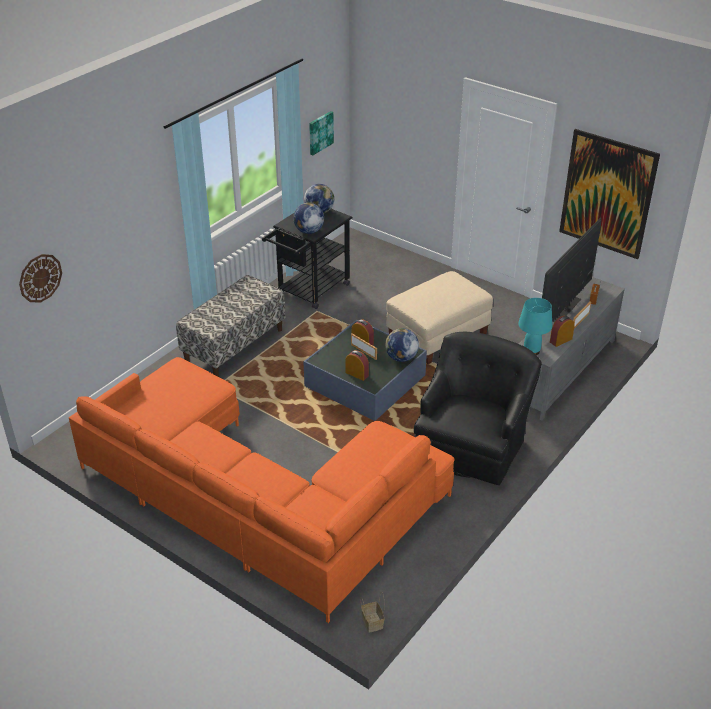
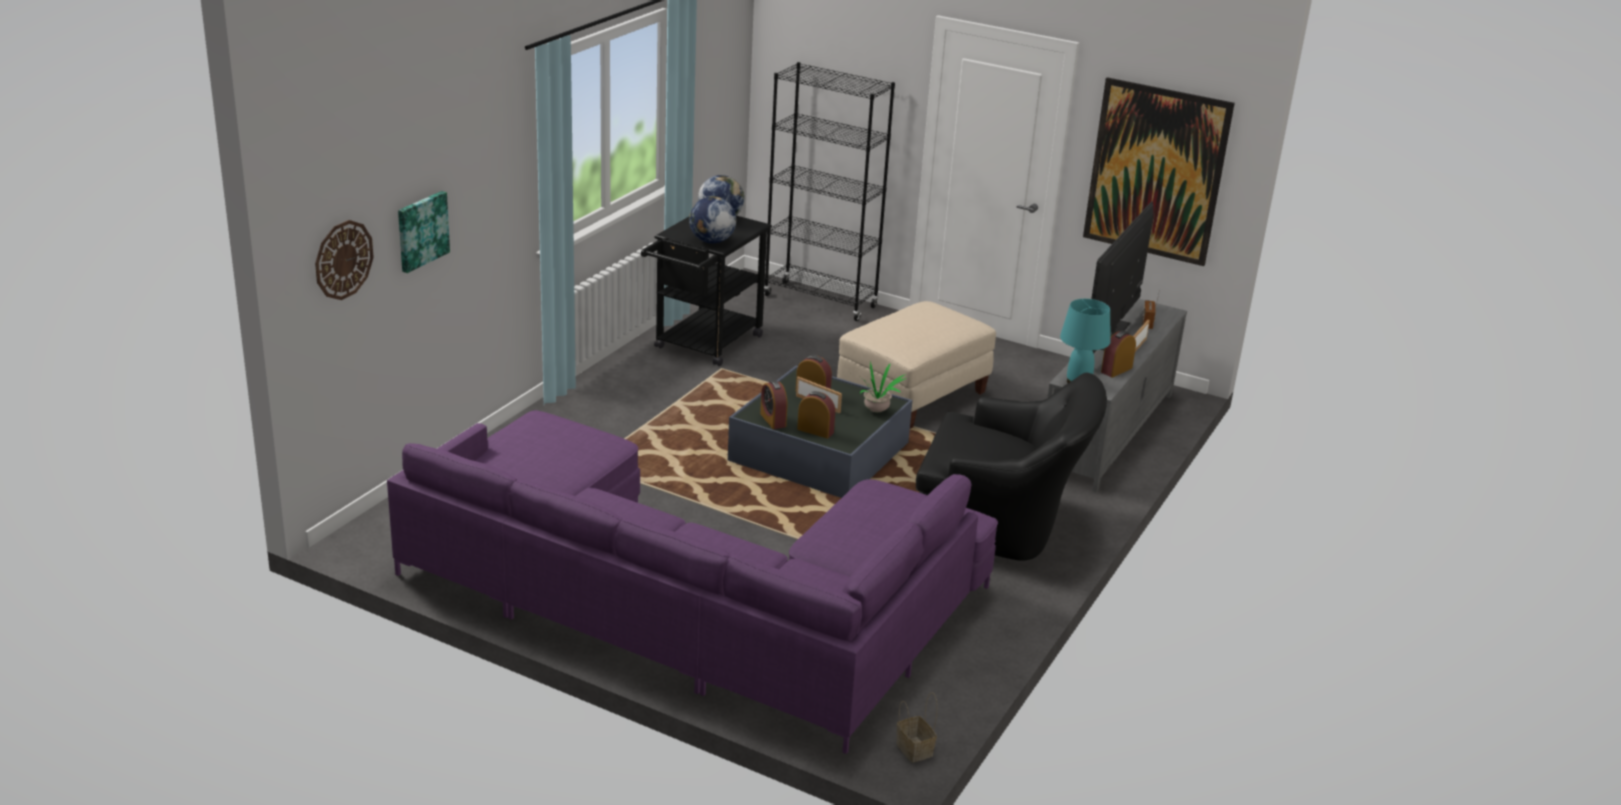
camera: 10 degrees left, 10 degrees down
orange sofa [69,357,454,623] -> purple sofa [387,410,998,754]
bench [176,275,285,377] -> none
picture [309,111,334,155] -> picture moved to [398,191,450,273]
globe [385,328,419,362] -> potted plant [858,361,906,412]
black armchair [414,332,542,485] -> black armchair turned 90 degrees clockwise [916,373,1107,561]
none -> alarm clock [760,380,787,429]
none -> black bookcase [764,62,895,321]

